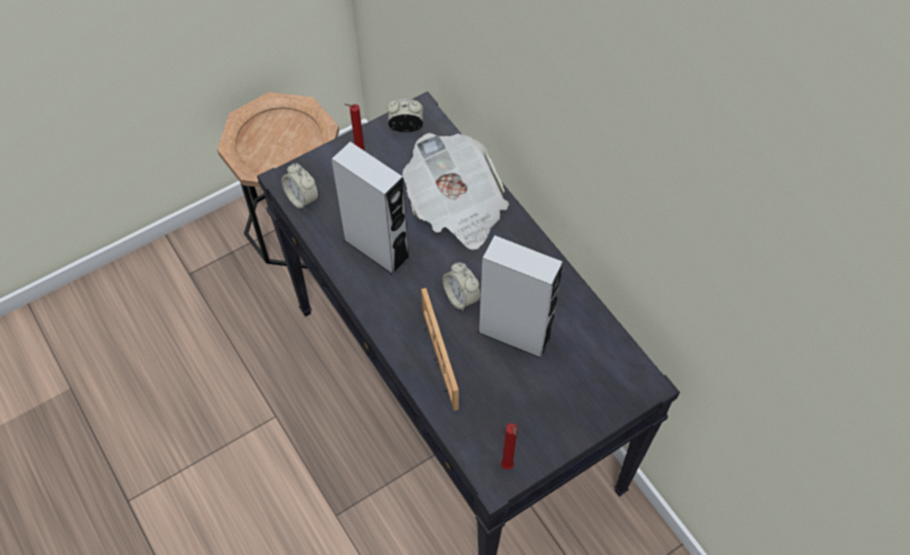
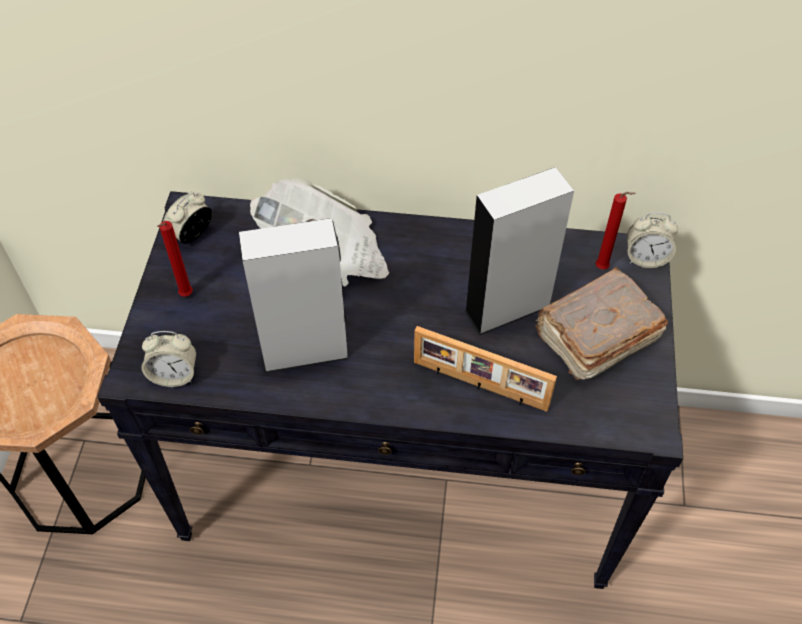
camera: 50 degrees left, 5 degrees down
alarm clock [443,262,481,311] -> alarm clock moved to [627,212,678,268]
red candle [501,423,518,470] -> red candle moved to [595,192,636,270]
none -> brown book [536,267,668,380]

